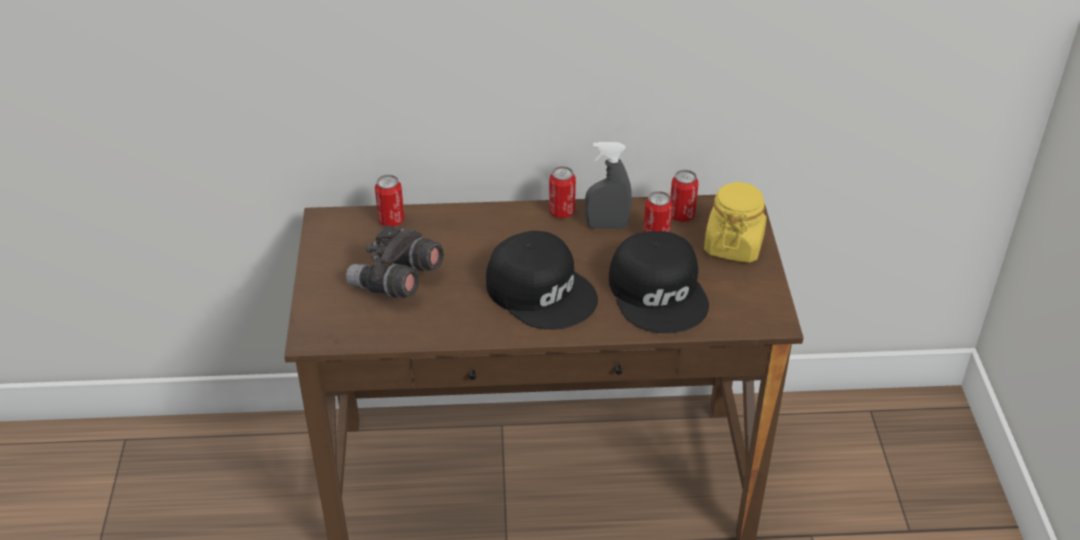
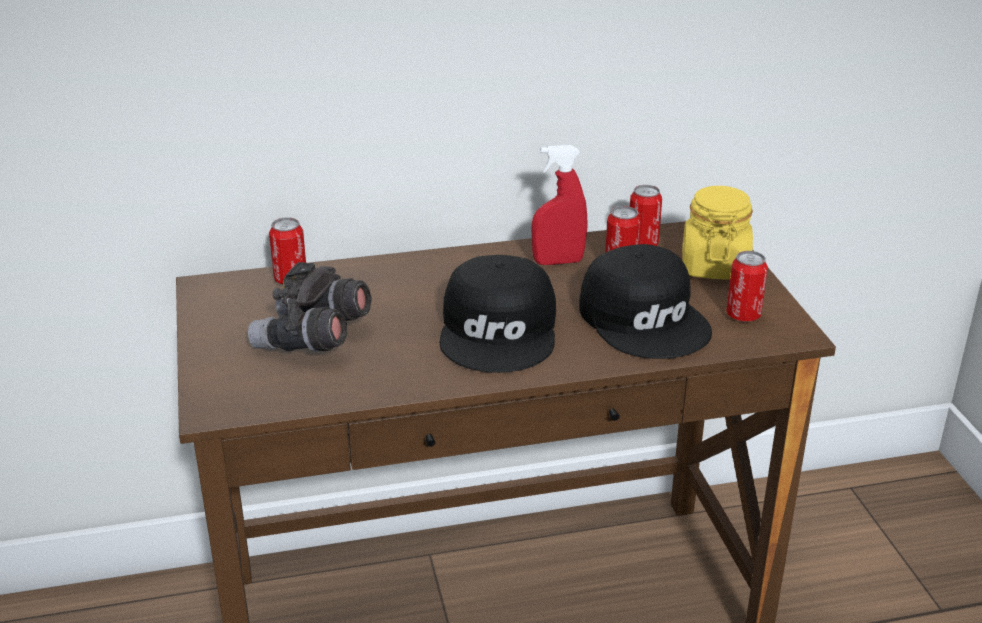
camera: 10 degrees left, 10 degrees down
black cap [486,231,598,330] -> black cap turned 60 degrees clockwise [439,255,556,373]
can [549,166,576,218] -> can moved to [726,251,768,322]
grey spray bottle [585,142,632,229] -> red spray bottle [531,145,588,265]

